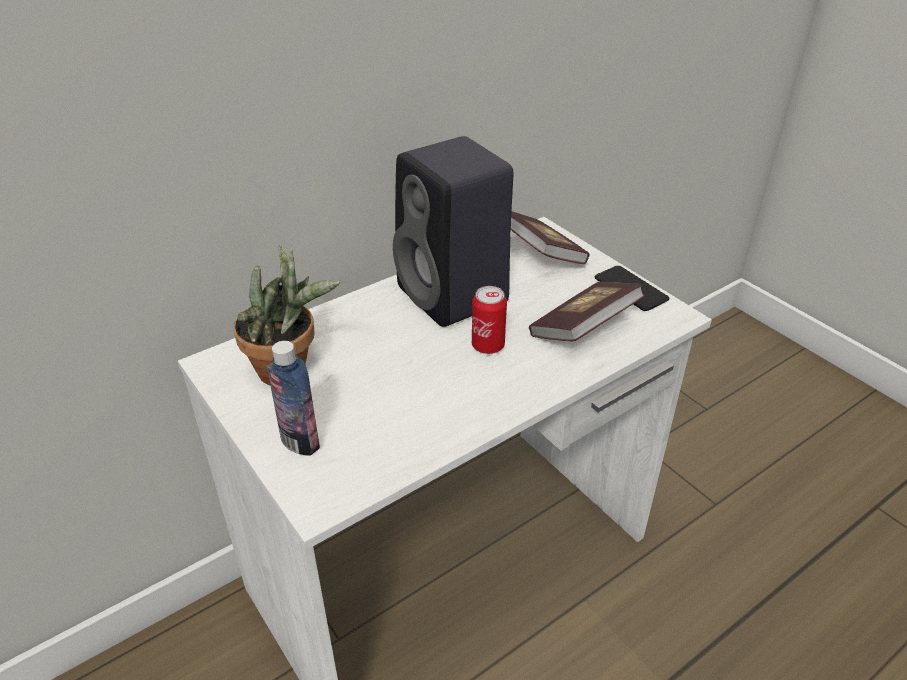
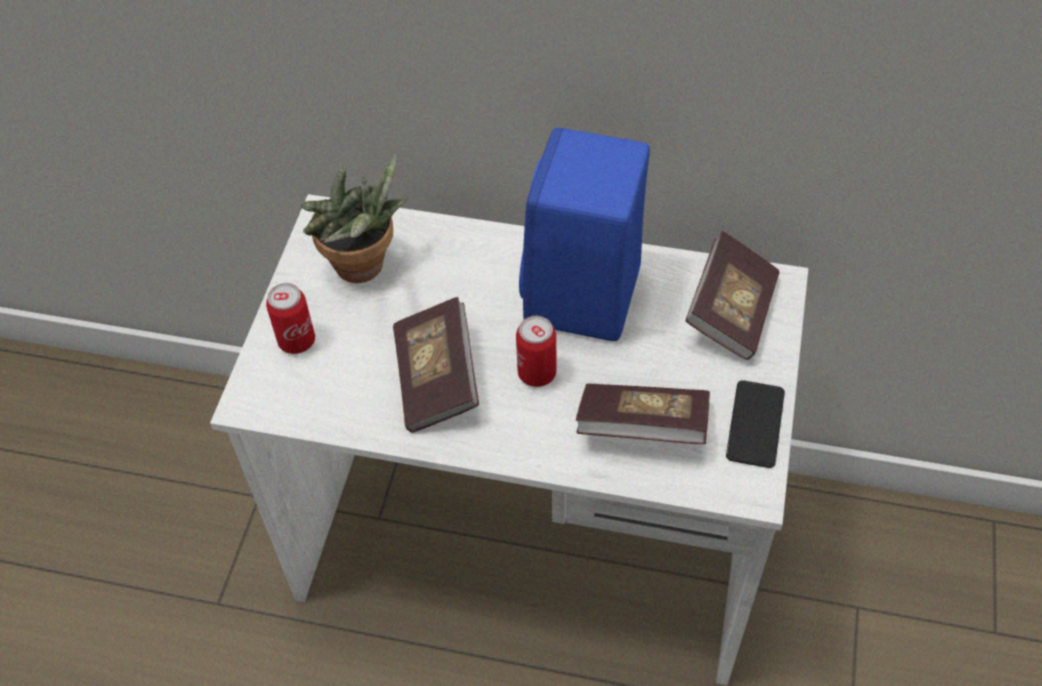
camera: 50 degrees right, 15 degrees up
bottle [267,341,320,456] -> can [266,283,315,354]
black speaker [393,136,513,327] -> blue speaker [519,128,650,341]
none -> book [393,297,479,433]

